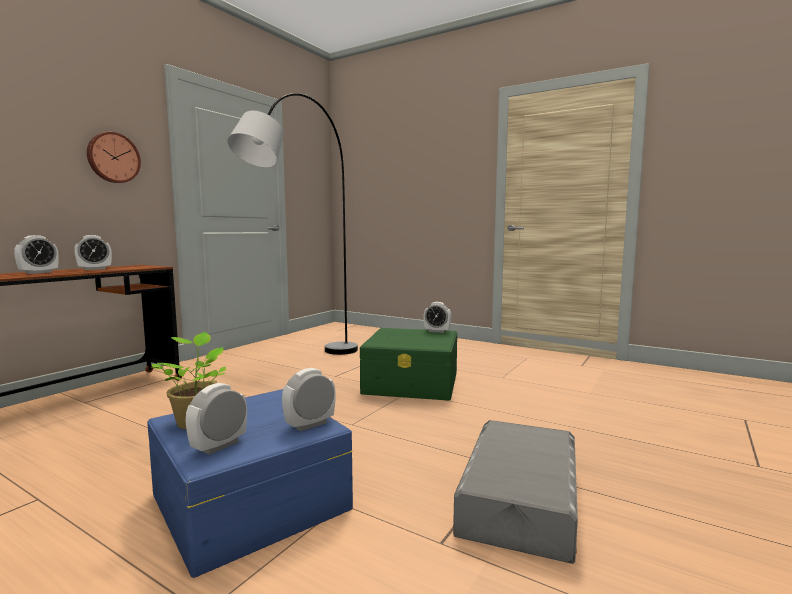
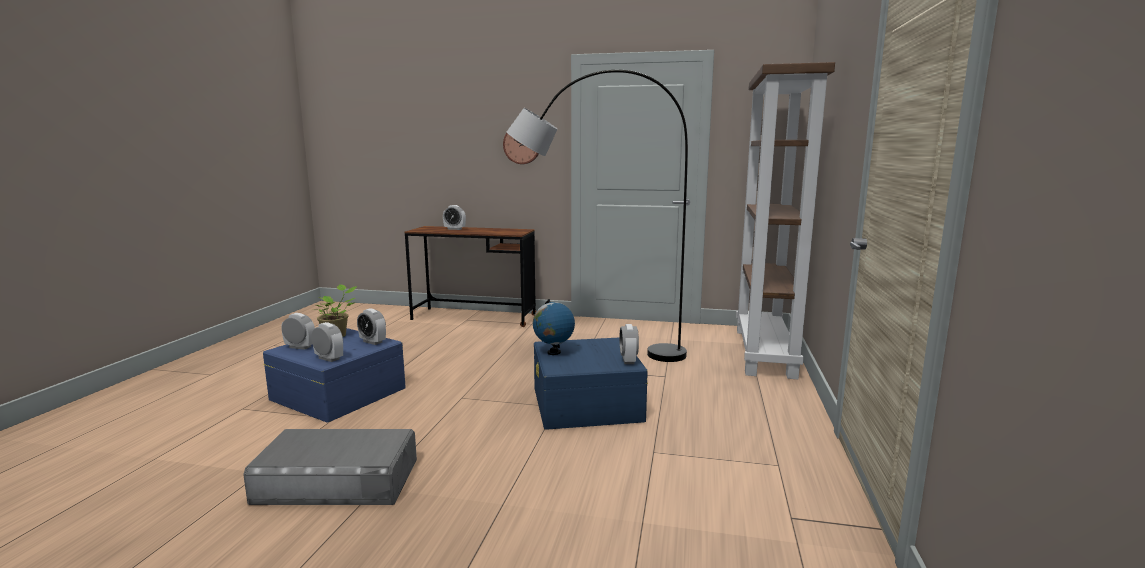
camera: 70 degrees right, 5 degrees up
alarm clock [74,235,112,270] -> alarm clock moved to [357,308,386,345]
green storage box [360,328,457,400] -> blue storage box [534,338,648,430]
none -> globe [533,299,575,355]
none -> brown bookcase [736,62,835,379]

